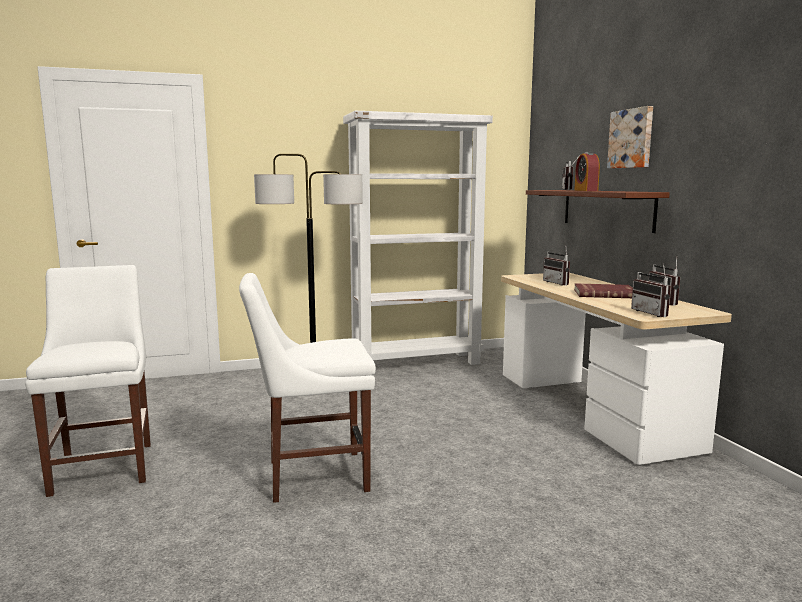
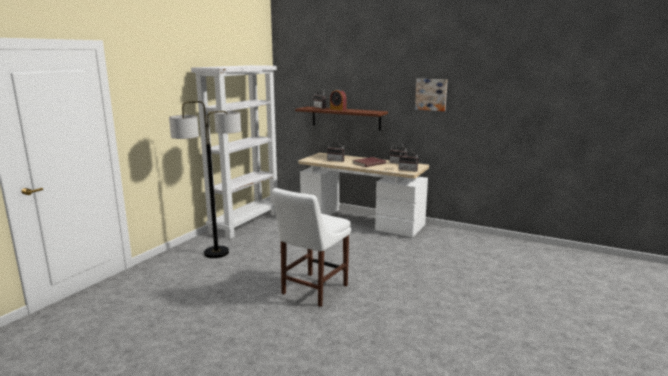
camera: 45 degrees left, 5 degrees up
white chair [25,265,151,497] -> none
picture [607,106,653,168] -> picture moved to [415,79,447,111]

